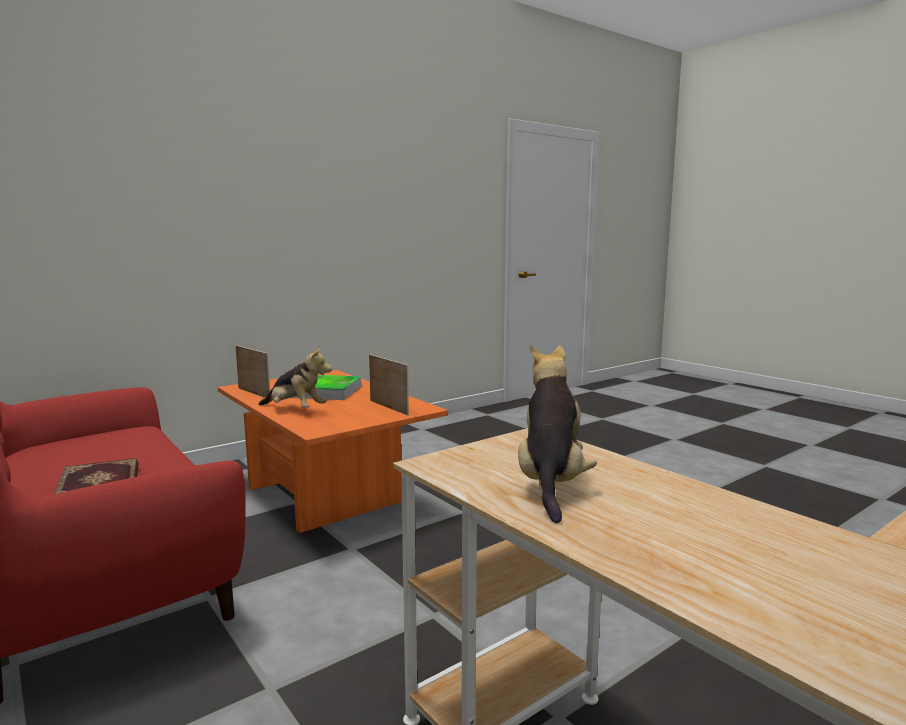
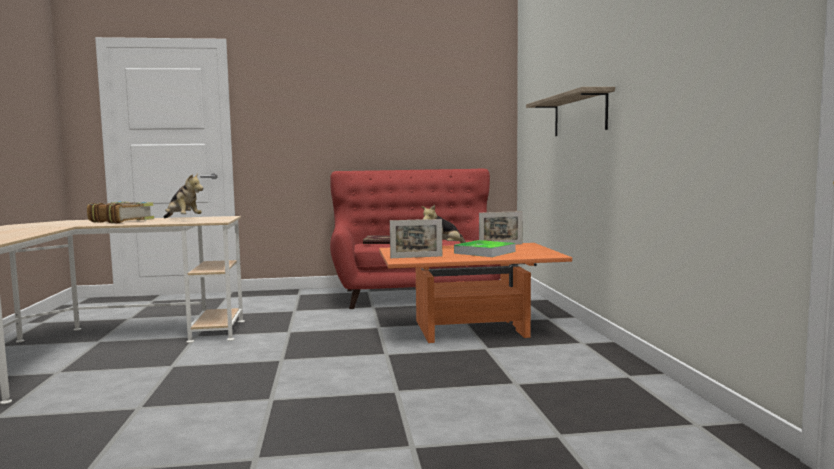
camera: 120 degrees right, 5 degrees down
none -> book [87,201,154,223]
none -> shelf [526,87,615,136]

